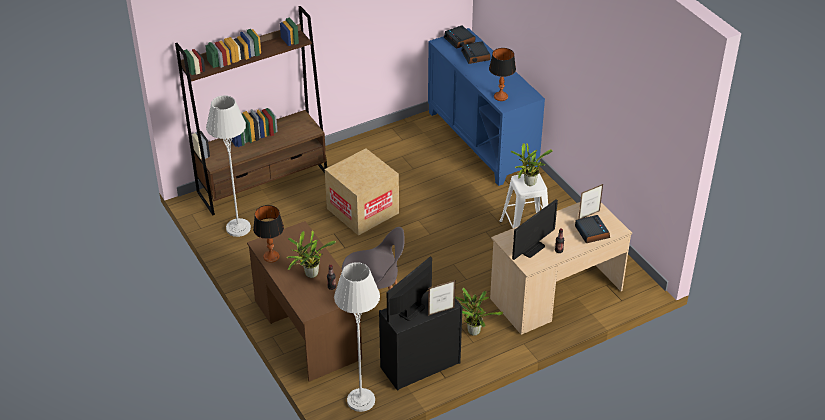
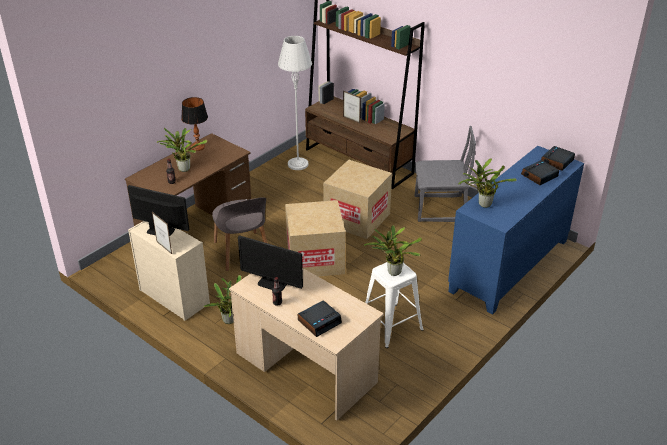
camera: 70 degrees right, 5 degrees down
grey floor lamp [334,262,380,412] -> none
black dresser [379,291,463,391] -> beige dresser [128,221,210,321]
table lamp [489,48,516,101] -> potted plant [458,158,517,208]
picture frame [578,184,603,219] -> picture frame moved to [343,91,361,123]
none -> cardboard box [285,200,345,276]
none -> grey chair [415,126,476,222]

